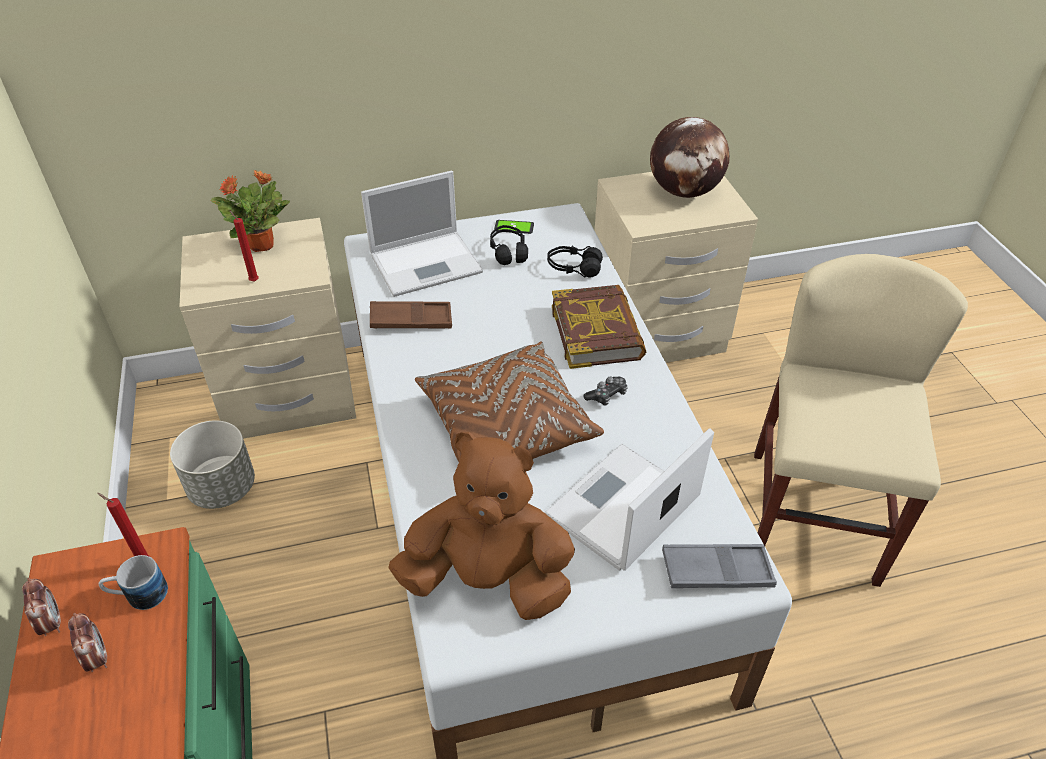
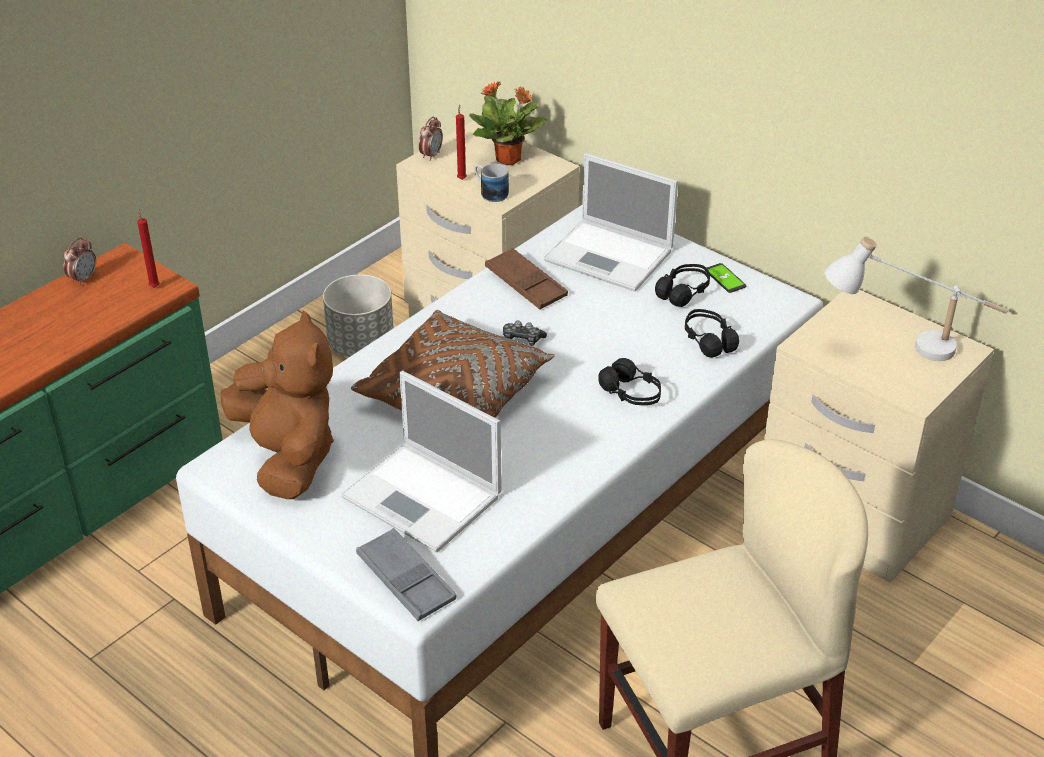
camera: 55 degrees right, 5 degrees down
alarm clock [68,613,107,672] -> alarm clock moved to [419,117,443,161]
mug [99,555,168,610] -> mug moved to [474,164,509,202]
laptop [545,428,714,571] -> laptop turned 150 degrees counterclockwise [341,371,502,552]
book [552,285,646,369] -> black headphones [598,358,661,405]
game controller [583,377,628,406] -> game controller moved to [503,321,547,346]
globe [650,117,730,198] -> white table lamp [824,237,1008,361]

